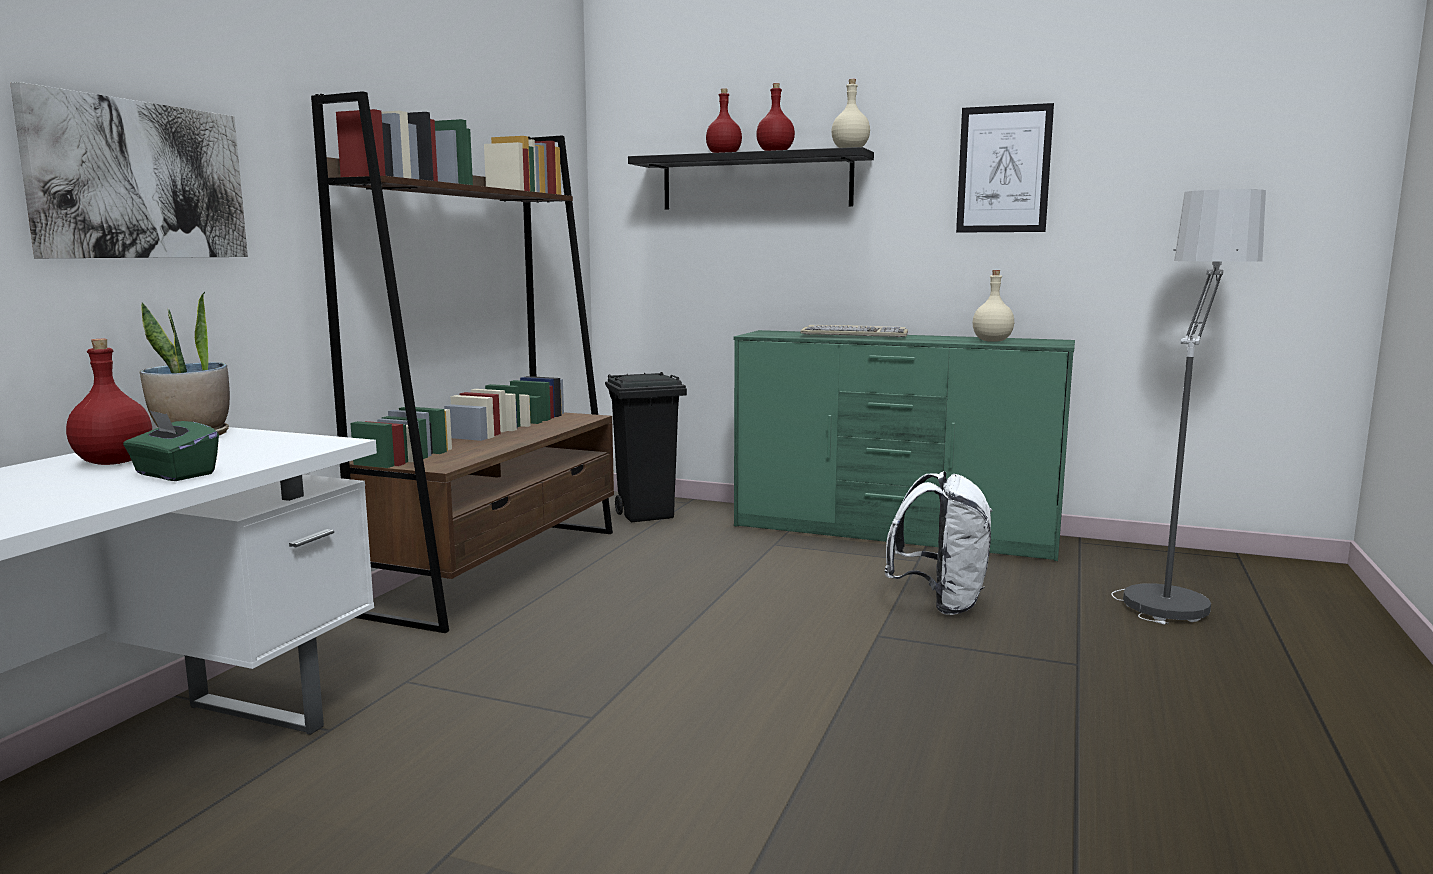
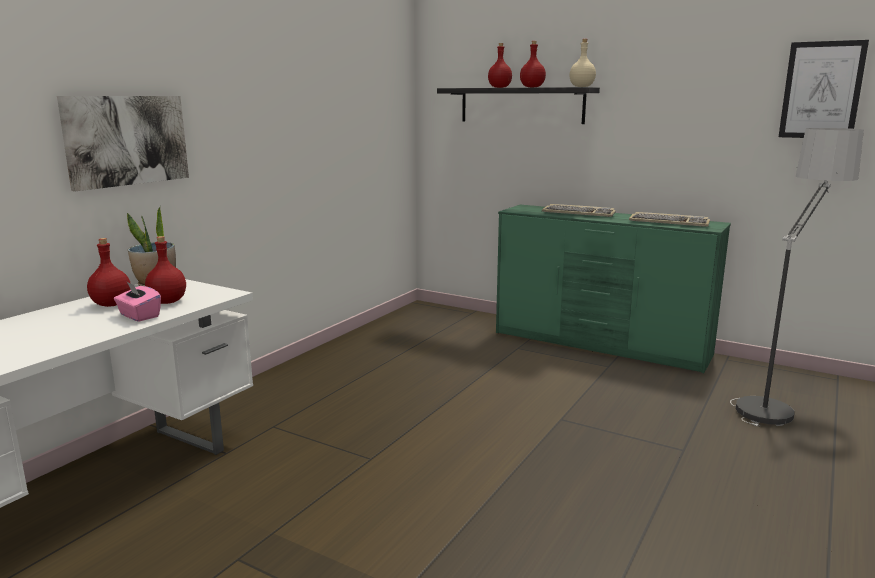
camera: 10 degrees right, 5 degrees up
green tissue box [123,410,219,481] -> pink tissue box [114,281,161,322]
brown bookcase [311,91,614,633] -> none
black trash can [605,372,687,523] -> none
white backpack [884,471,992,615] -> none
picture [956,103,1054,232] -> picture moved to [779,40,869,138]
beige bottle [973,270,1014,342] -> keyboard [629,212,710,227]
none -> red bottle [145,236,186,304]

